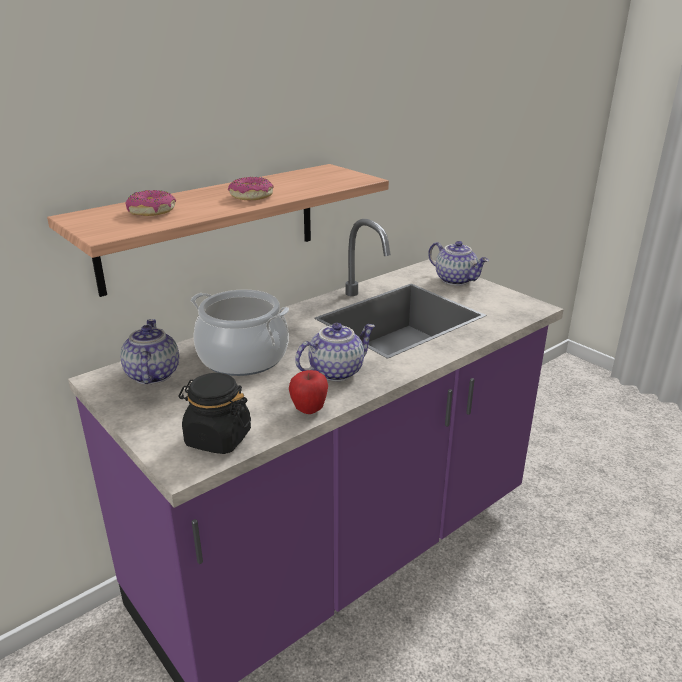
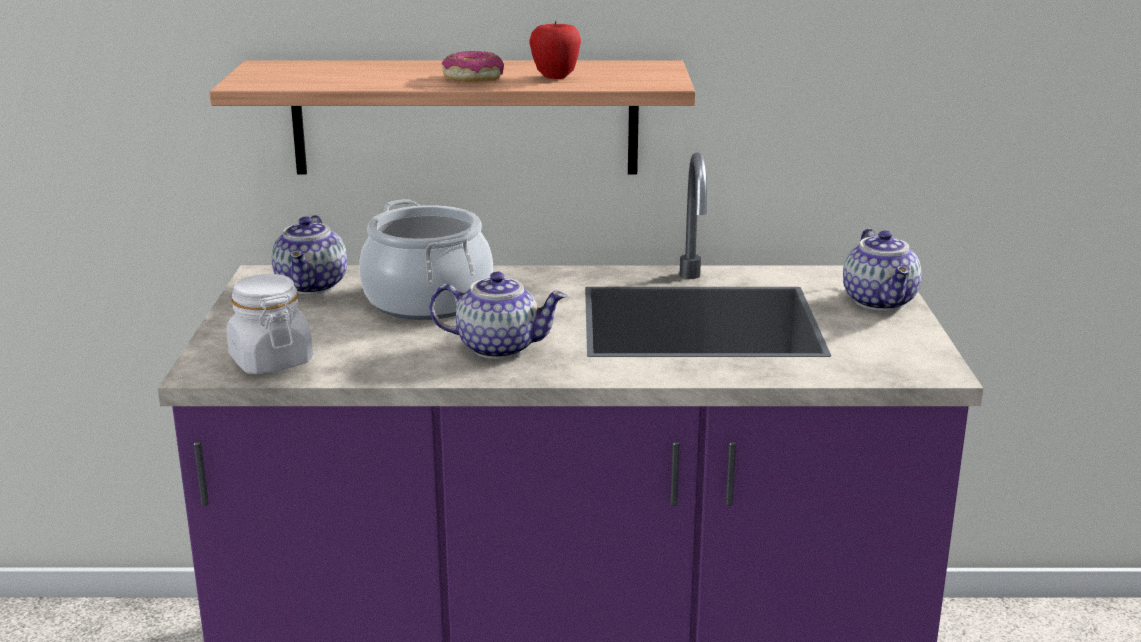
camera: 40 degrees right, 5 degrees down
teapot [120,319,179,384] -> teapot turned 150 degrees clockwise [272,215,347,295]
donut [126,190,176,216] -> none
black jar [179,373,251,454] -> white jar [226,274,313,374]
apple [289,370,328,414] -> apple moved to [529,21,581,79]

